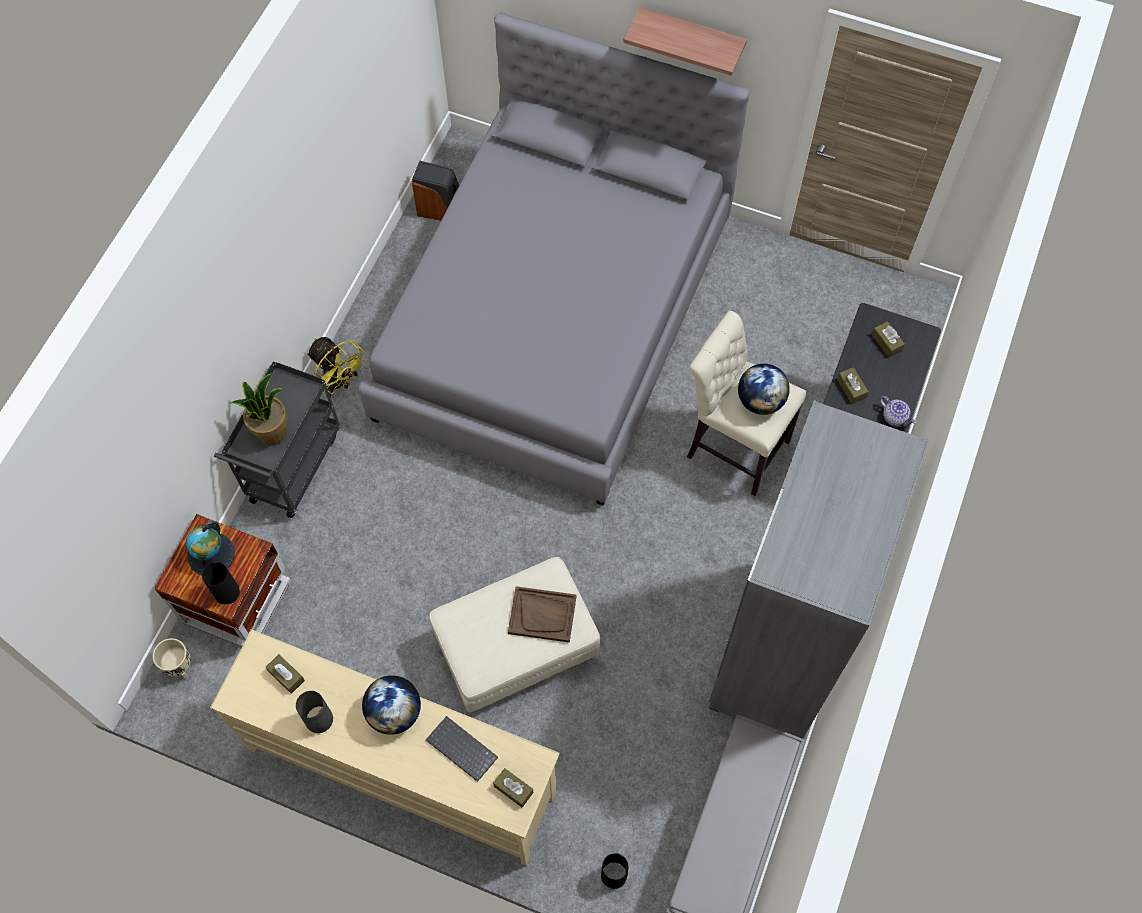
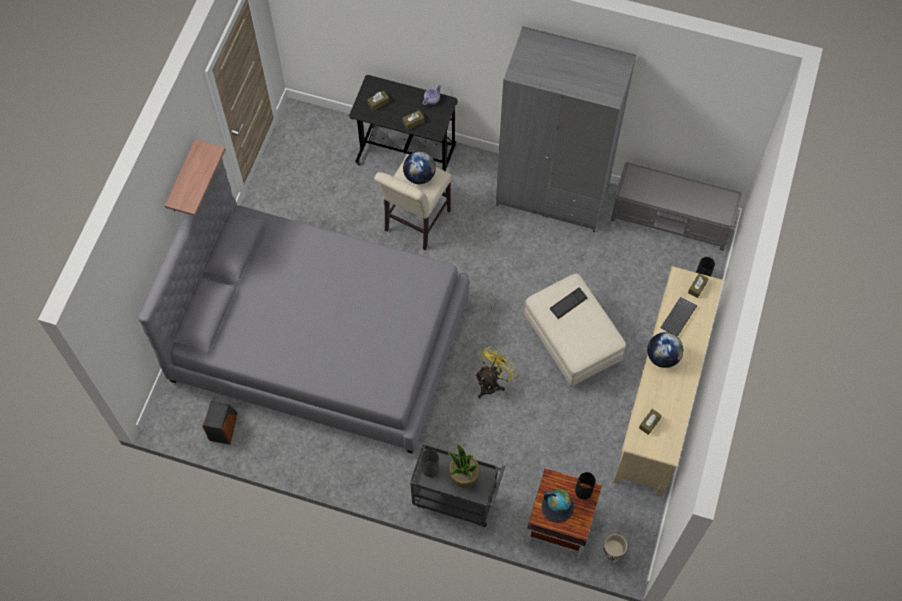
camera: 95 degrees left, 0 degrees up
grey vase [296,691,333,733] -> grey vase moved to [421,449,439,477]
yellow fan [307,337,366,397] -> yellow fan moved to [475,346,517,399]
brown tray [508,586,577,643] -> keyboard [550,288,588,319]

